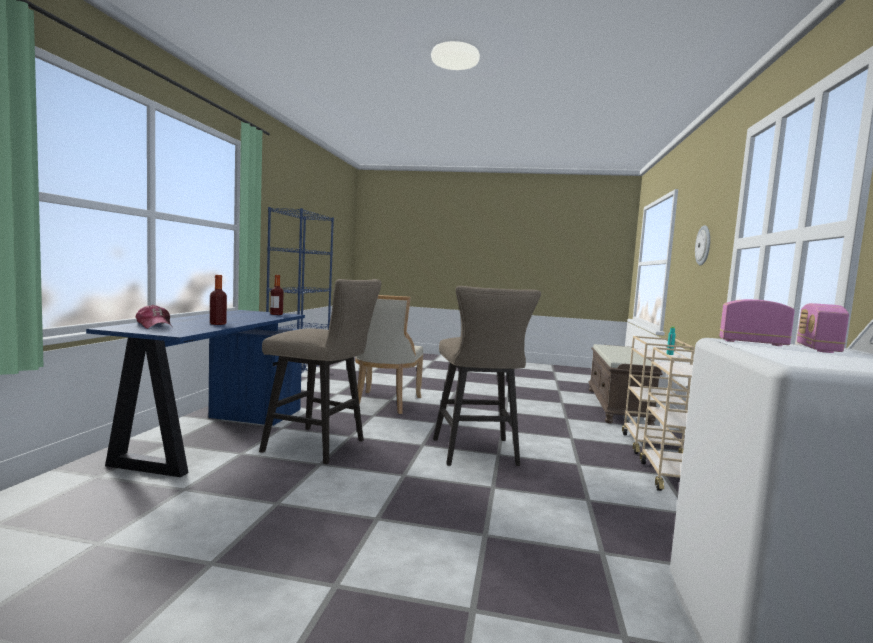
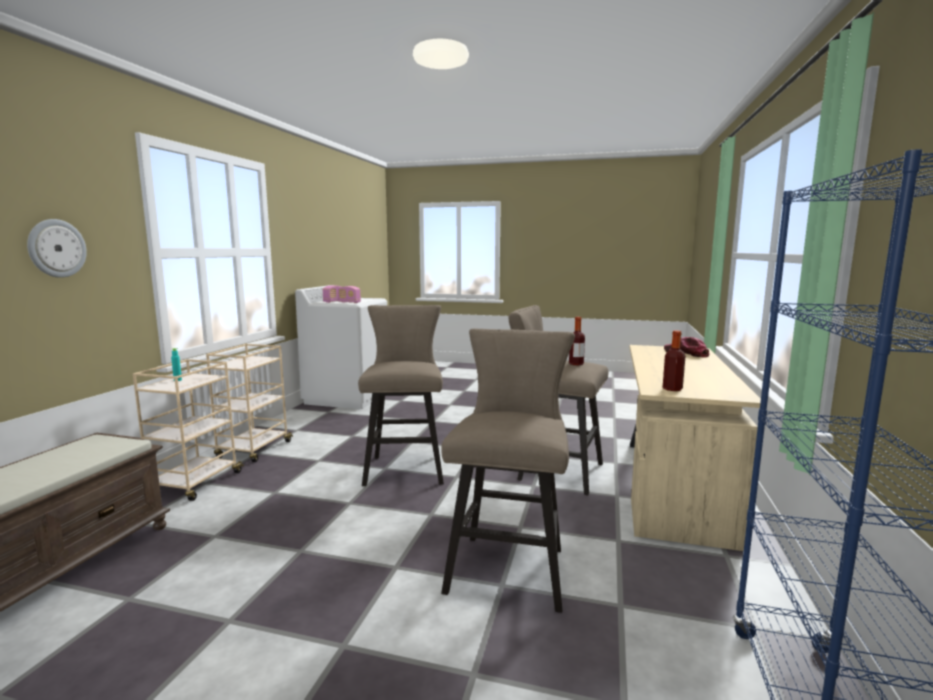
camera: 175 degrees left, 5 degrees up
blue desk [86,310,305,477] -> beige desk [629,345,761,551]
bottle [210,275,227,325] -> bottle moved to [569,317,585,365]
beige chair [355,295,423,414] -> beige stool [441,329,575,613]

